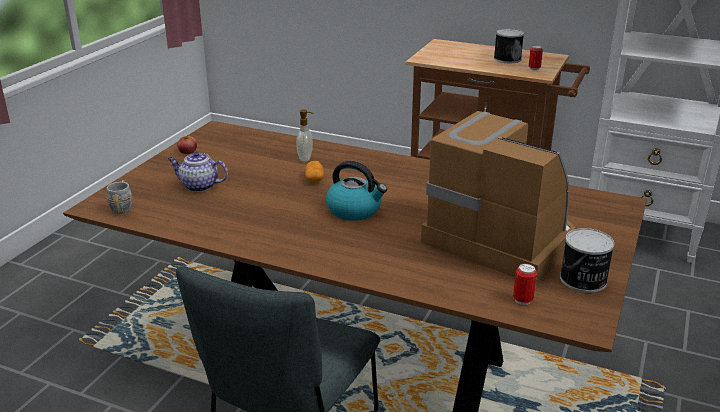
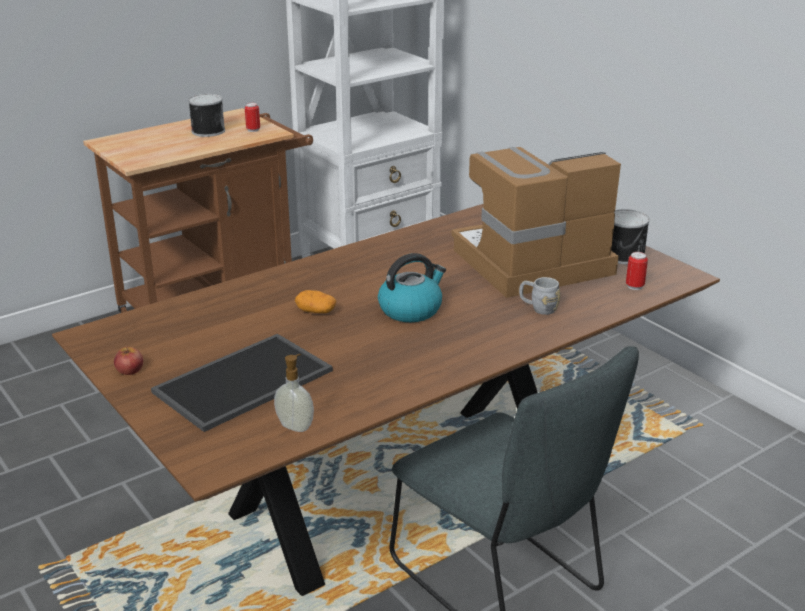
camera: 60 degrees left, 0 degrees up
grey mug [107,180,132,214] -> grey mug moved to [519,277,560,315]
teapot [168,152,228,192] -> tray [151,334,333,432]
soap dispenser [296,110,313,162] -> soap dispenser moved to [274,354,314,432]

